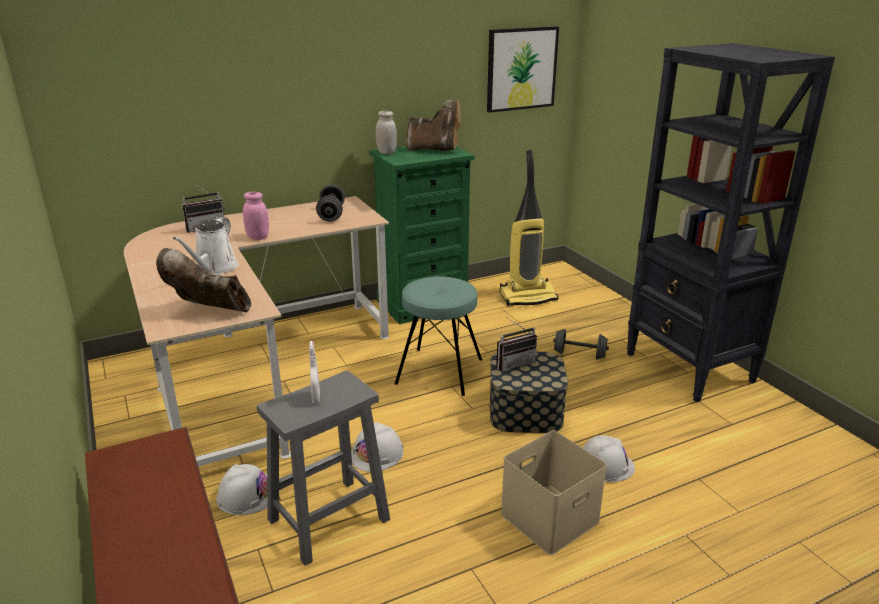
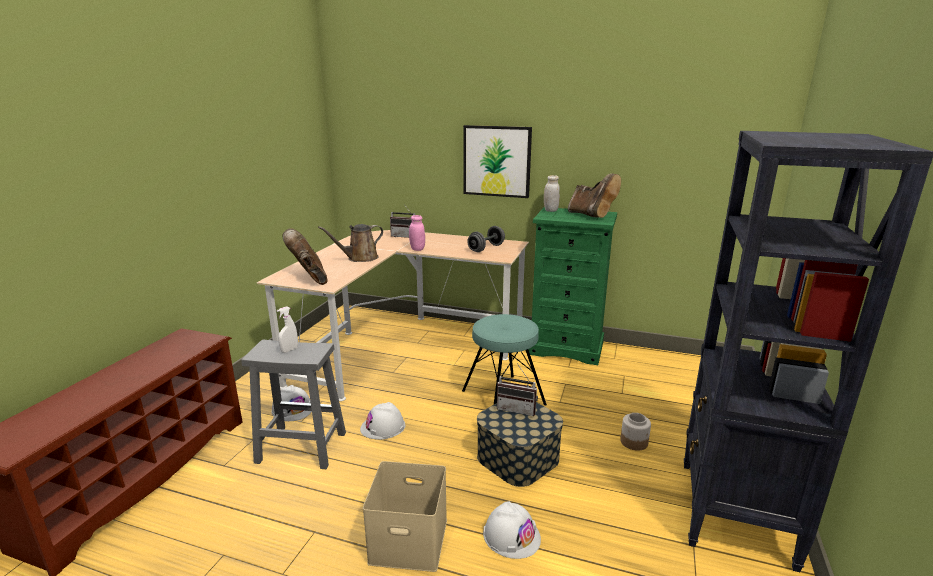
camera: 45 degrees right, 5 degrees down
white watering can [173,217,239,275] -> brown watering can [318,224,383,262]
picture [487,26,559,113] -> picture moved to [463,125,532,198]
vacuum cleaner [500,150,558,306] -> none
grey dumbbell [553,329,609,360] -> jar [620,413,651,451]

